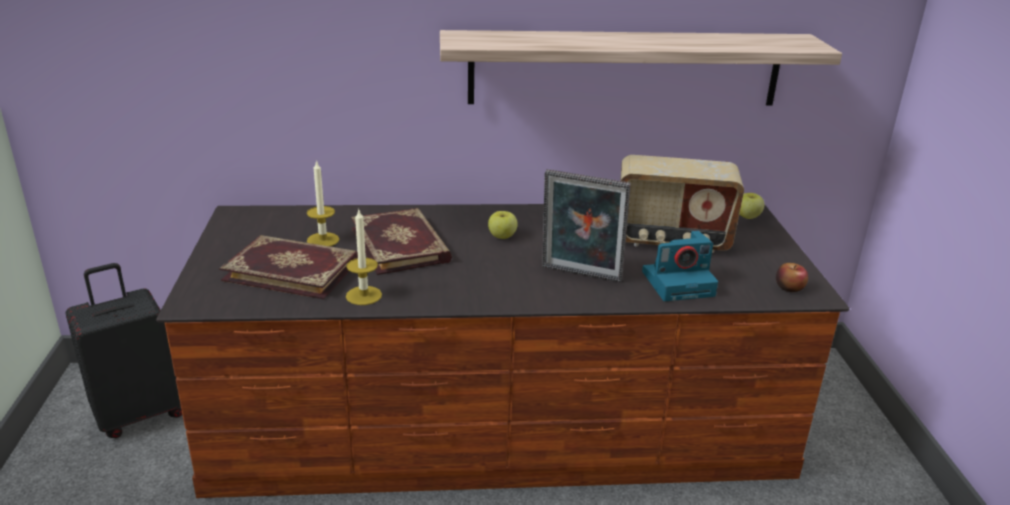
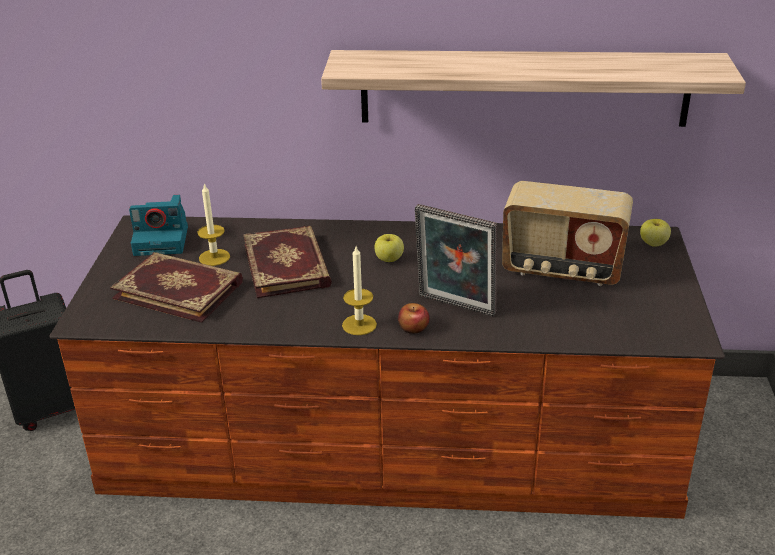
camera: 10 degrees right, 5 degrees up
candle [346,210,382,305] -> candle moved to [342,246,377,335]
camera [642,231,718,301] -> camera moved to [129,195,188,256]
apple [776,263,808,292] -> apple moved to [398,303,429,334]

